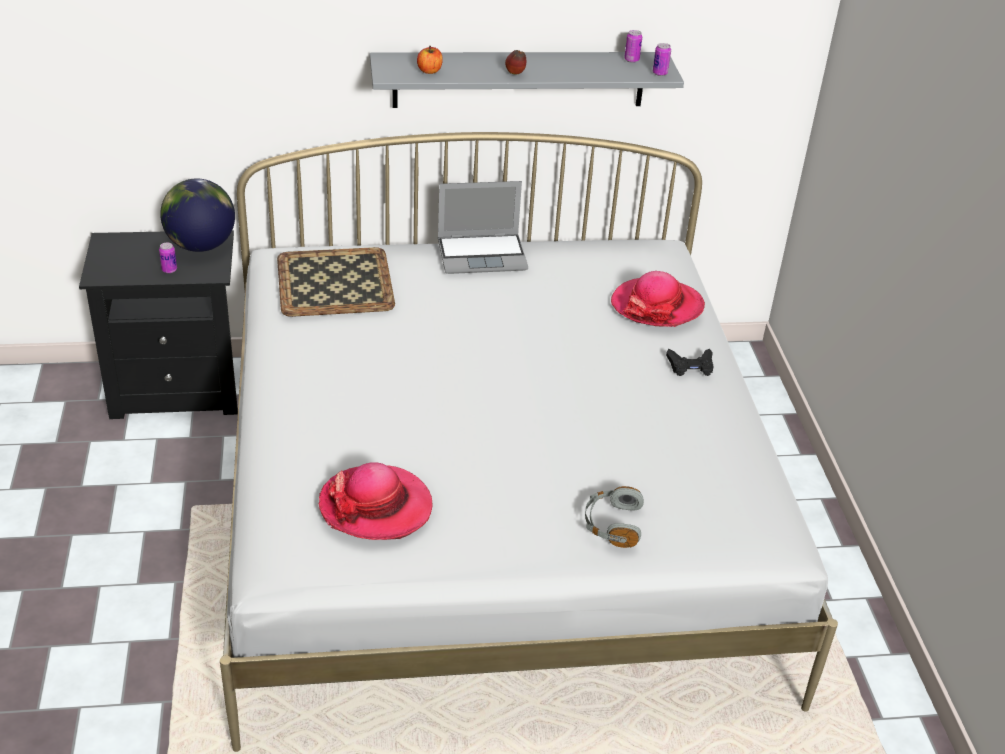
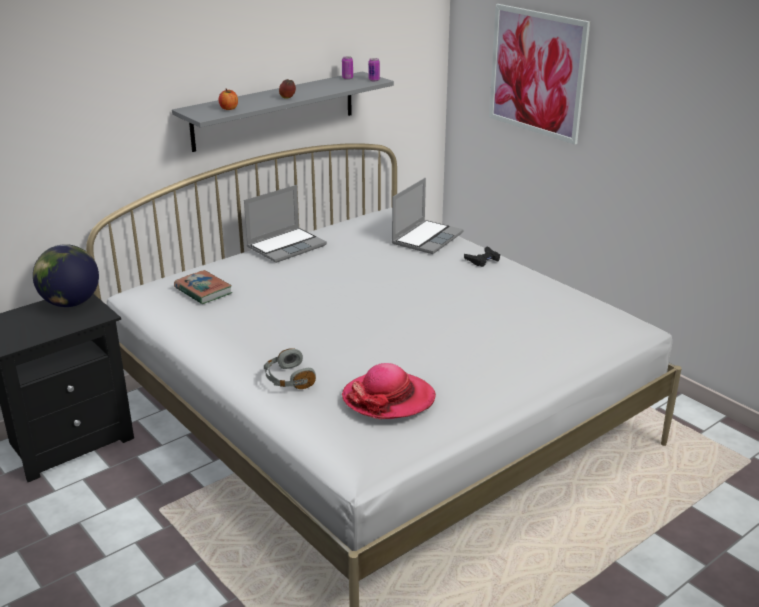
camera: 30 degrees left, 10 degrees down
can [159,242,177,273] -> none
tray [277,247,395,317] -> book [174,270,232,304]
grey headphones [585,486,644,548] -> grey headphones moved to [264,348,316,389]
hat [611,271,705,327] -> laptop [392,178,464,254]
none -> picture [489,4,590,145]

